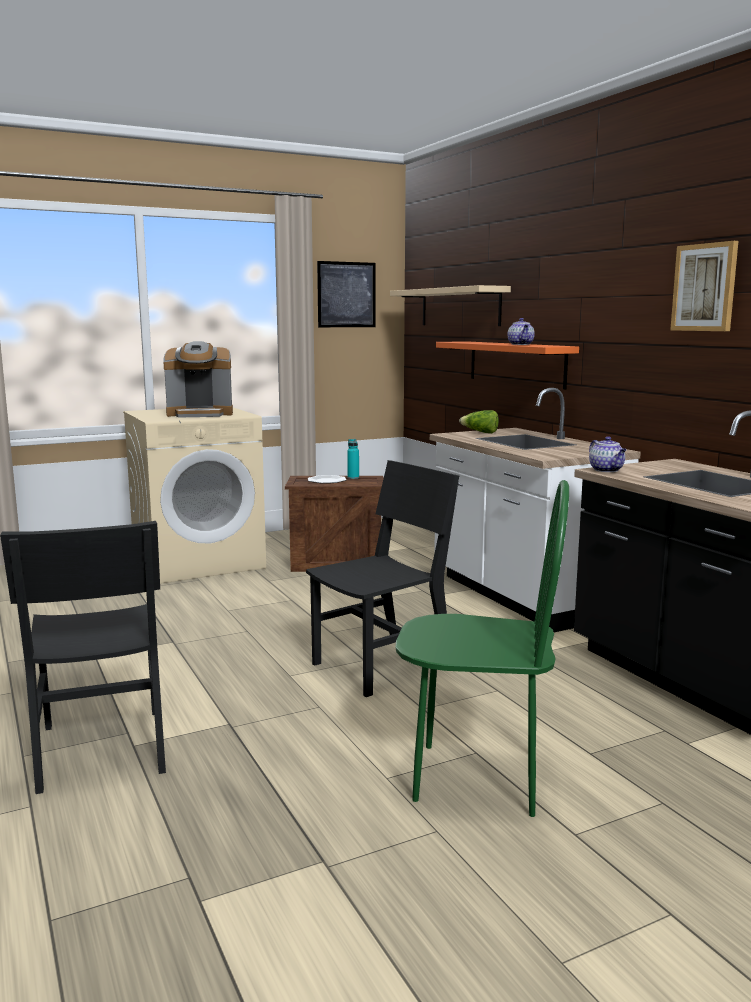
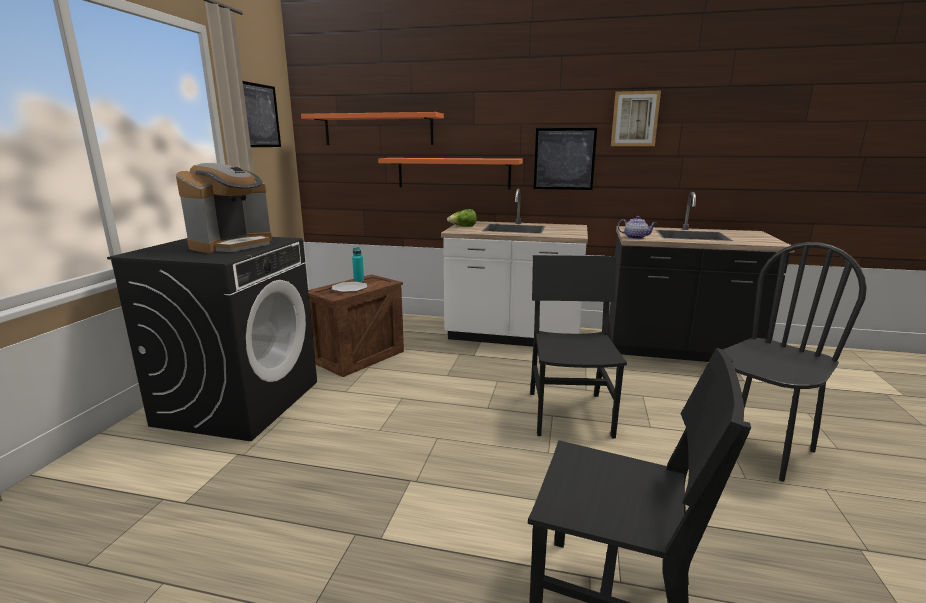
camera: 50 degrees left, 5 degrees up
beige washing machine [123,408,266,584] -> black washing machine [107,237,317,441]
beige shelf [390,285,511,326] -> orange shelf [301,112,444,145]
green chair [395,480,569,817] -> black chair [723,242,867,482]
teapot [508,318,535,345] -> none
none -> picture [534,128,597,190]

